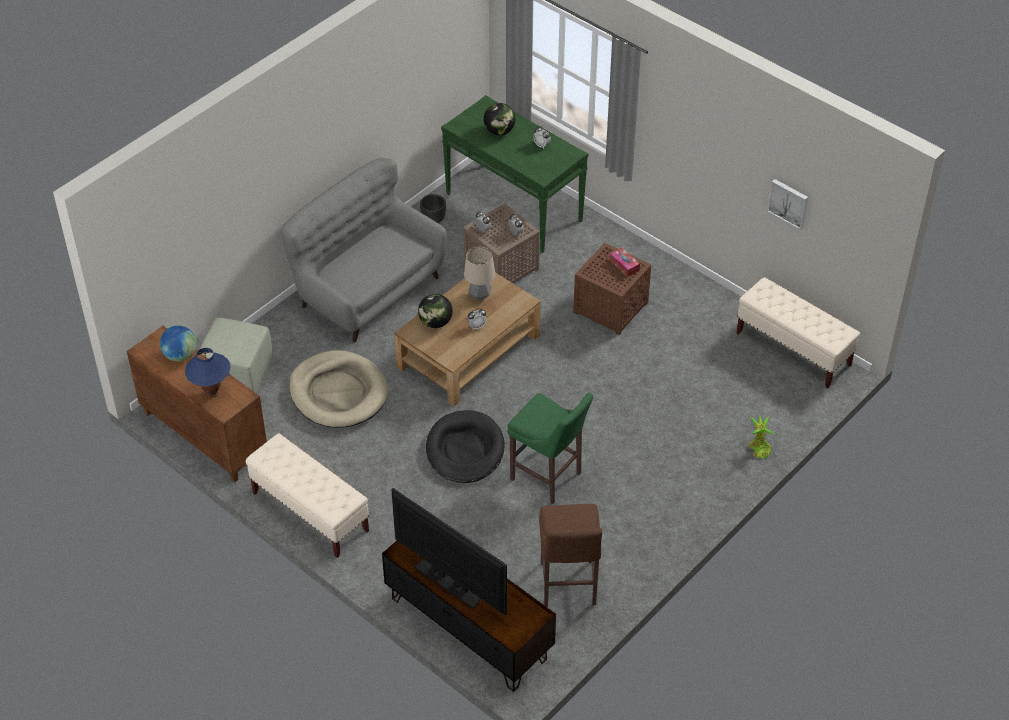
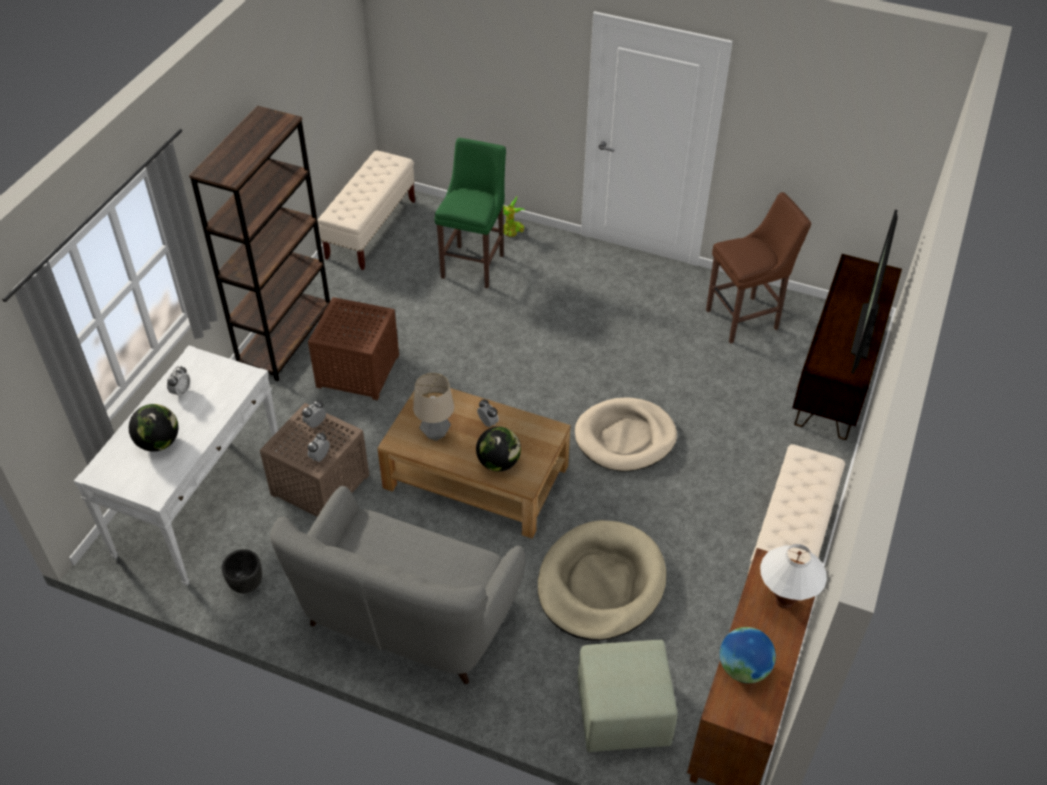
camera: 110 degrees left, 0 degrees up
blue table lamp [185,348,230,398] -> white table lamp [760,544,827,608]
black dog bed [426,410,505,483] -> beige dog bed [575,397,677,471]
green console table [441,95,588,253] -> white console table [74,345,281,586]
green stool [507,392,593,504] -> green stool moved to [434,138,506,288]
tissue box [610,248,640,277] -> none
picture [767,179,808,230] -> none
none -> brown bookcase [189,106,330,381]

